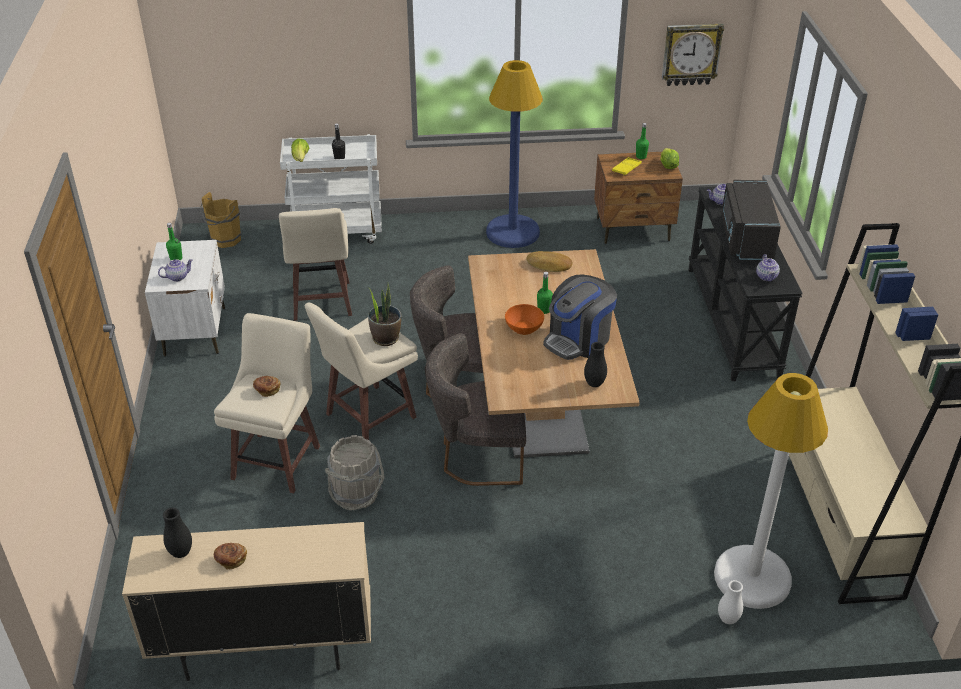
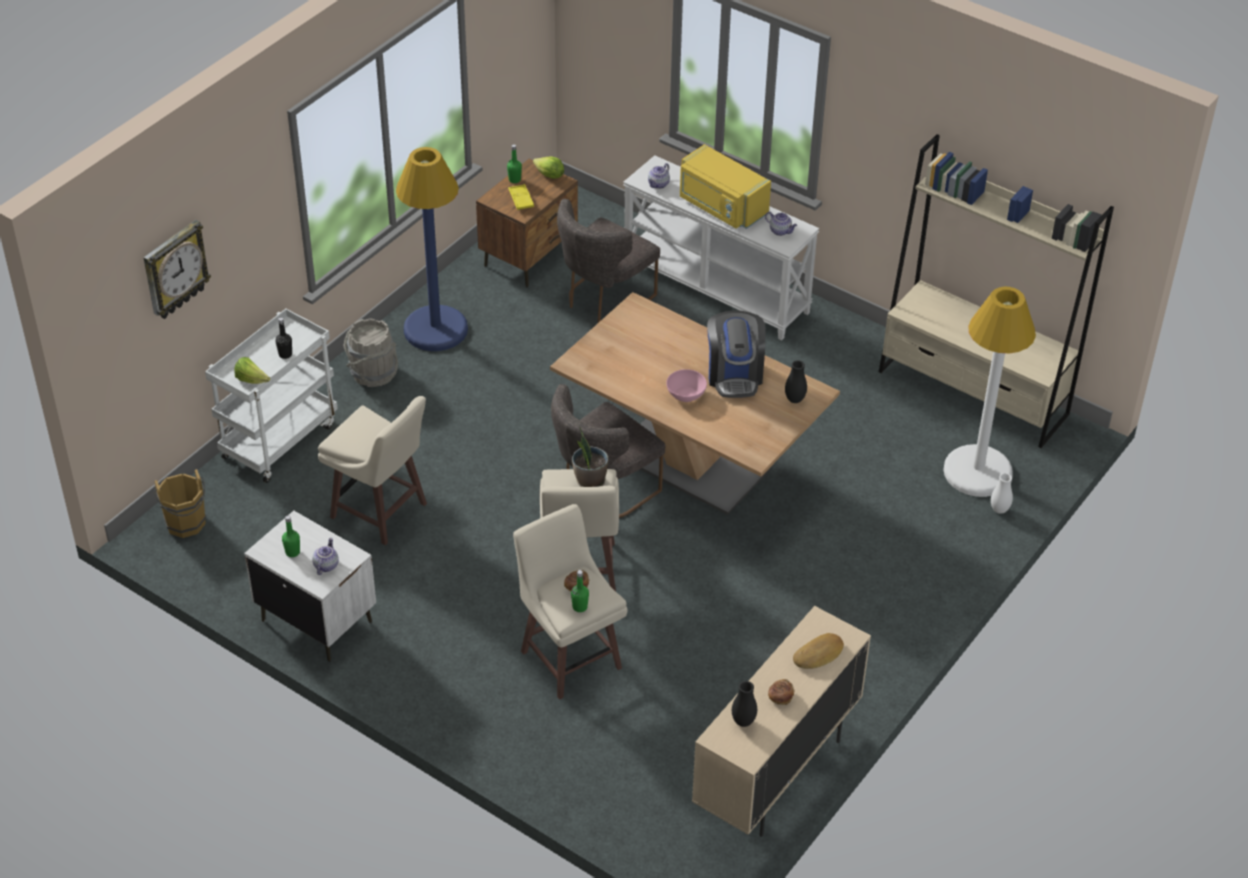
camera: 50 degrees left, 5 degrees up
grey bucket [325,435,384,510] -> grey bucket moved to [344,318,398,387]
grey chair [425,333,526,486] -> grey chair moved to [557,199,660,323]
orange bowl [505,304,544,335] -> pink bowl [666,369,707,402]
bread [527,251,573,272] -> bread moved to [793,633,844,669]
green bottle [537,272,553,314] -> green bottle moved to [571,570,589,612]
wall clock [662,24,724,86] -> wall clock moved to [143,220,211,319]
black console table [689,187,803,381] -> white console table [623,155,820,340]
black microwave [721,180,781,260] -> yellow microwave [680,144,771,229]

